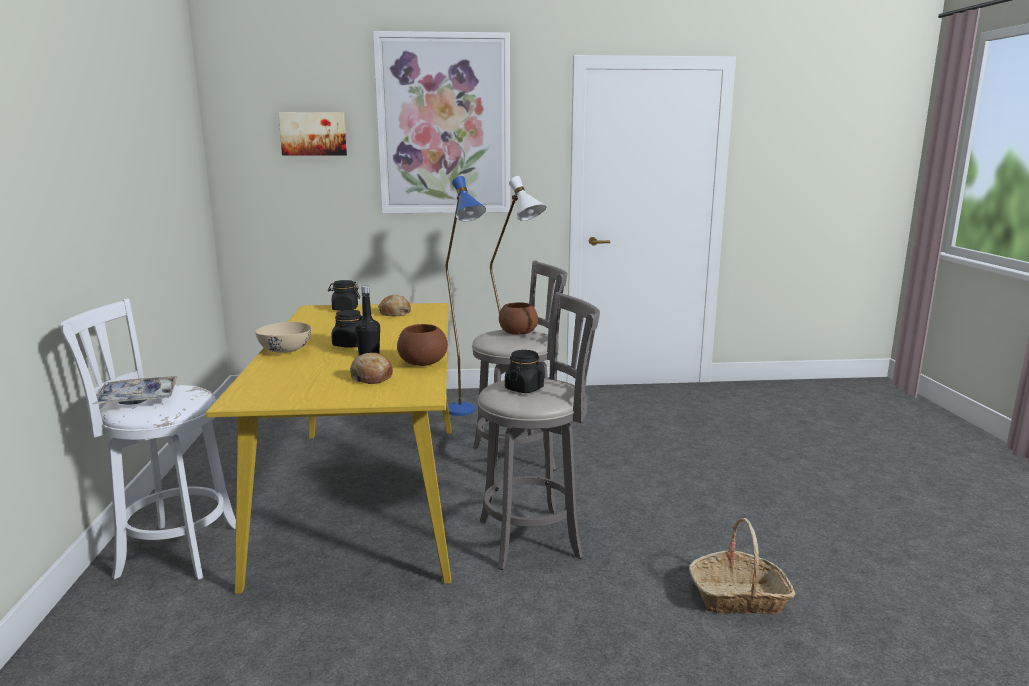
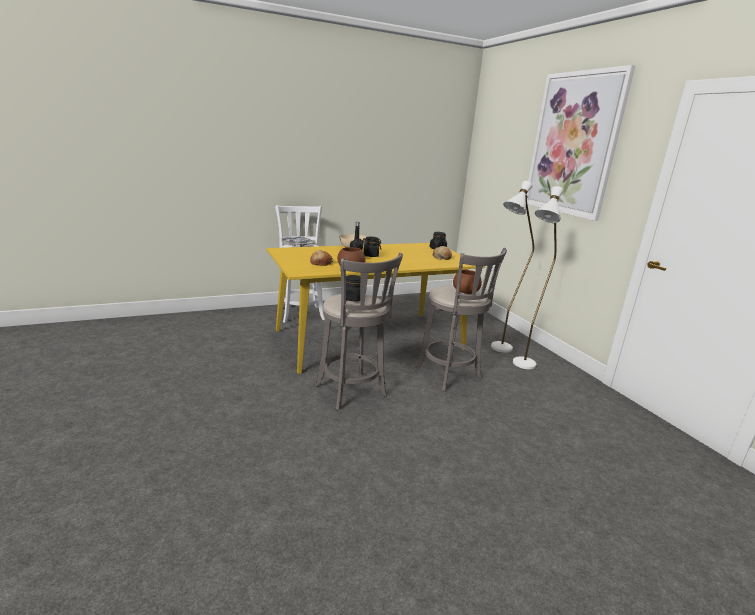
camera: 70 degrees right, 5 degrees up
picture [278,112,347,156] -> none
blue floor lamp [446,176,486,416] -> white floor lamp [491,181,534,353]
basket [689,518,796,614] -> none

